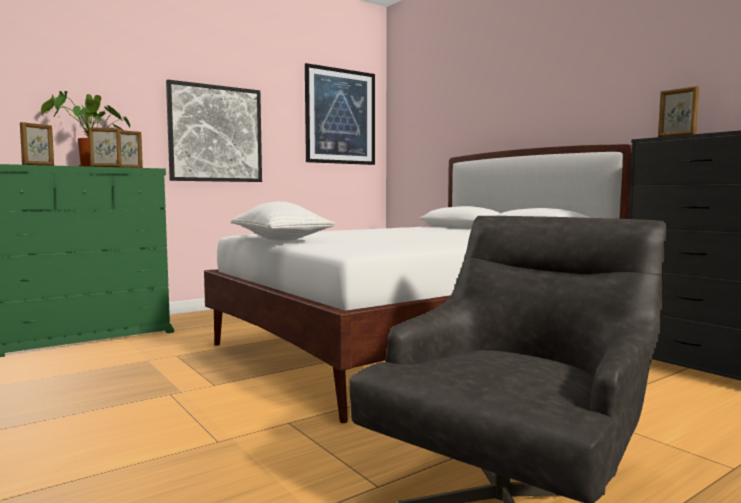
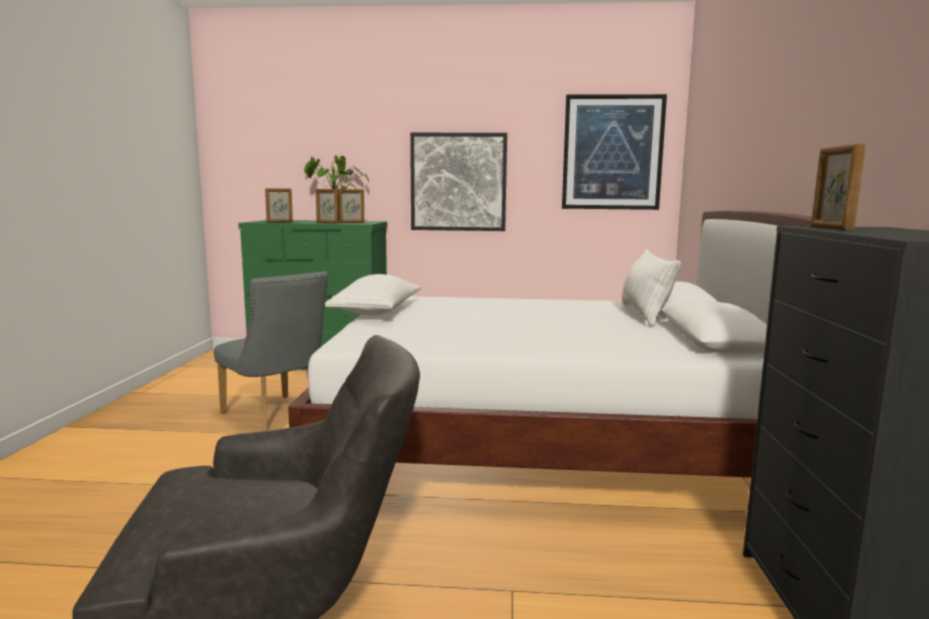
camera: 40 degrees right, 5 degrees up
none -> grey chair [214,272,328,431]
none -> white pillow [623,249,681,326]

